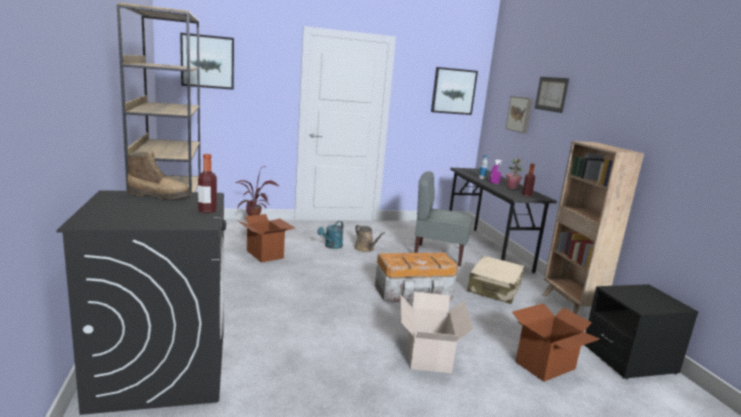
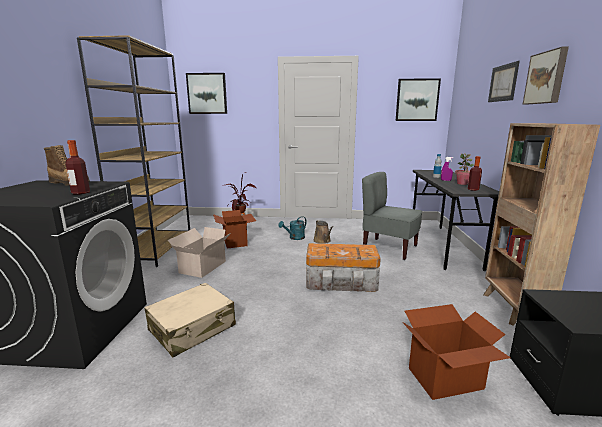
camera: 20 degrees right, 0 degrees up
cardboard box [400,292,473,373] -> cardboard box moved to [168,227,231,278]
beige suitcase [467,256,525,304] -> beige suitcase moved to [144,283,236,358]
picture [506,96,533,134] -> picture moved to [523,46,569,104]

